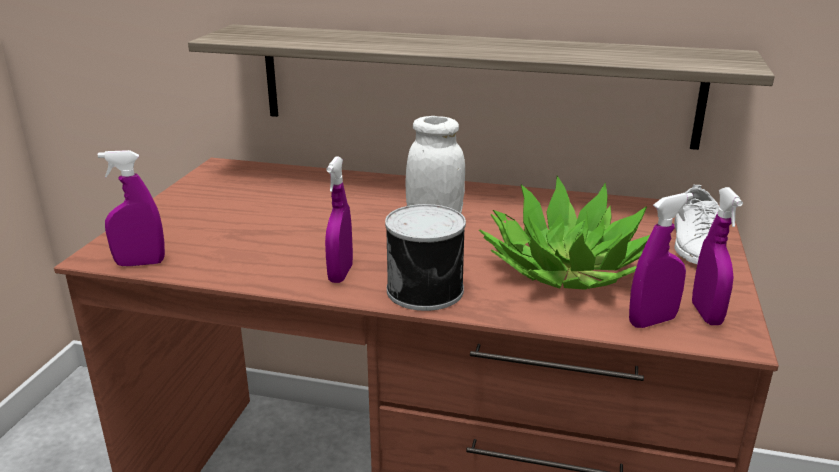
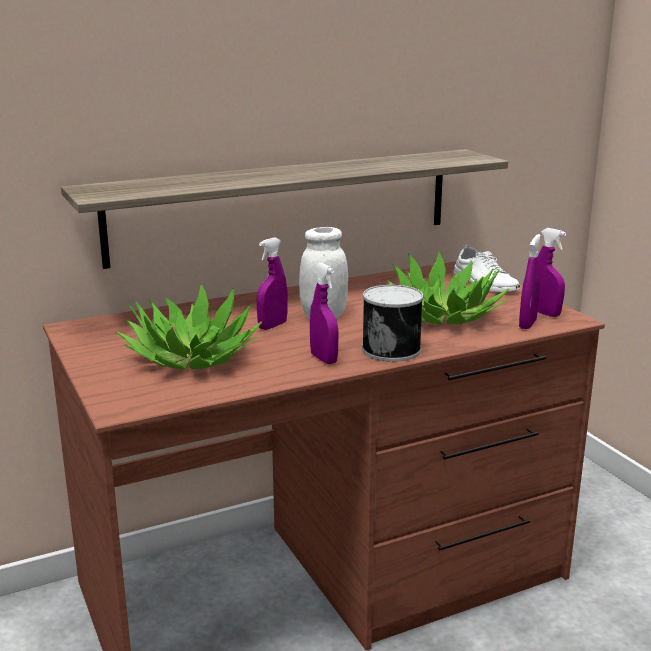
camera: 40 degrees left, 5 degrees down
purple spray bottle [98,150,165,266] -> purple spray bottle moved to [257,237,288,330]
none -> potted plant [115,284,262,370]

